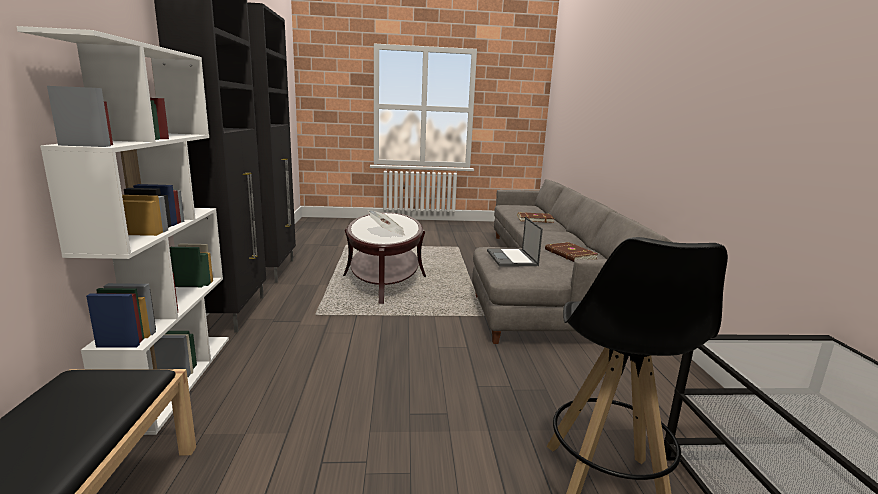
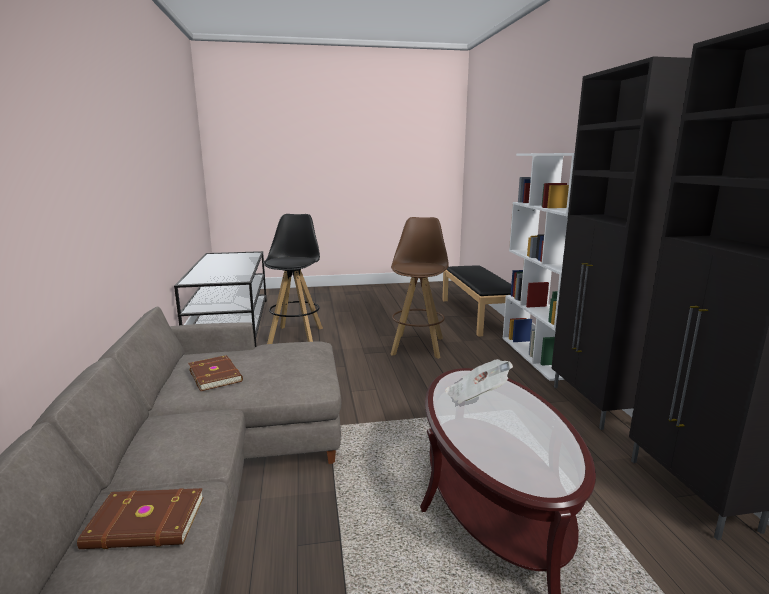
camera: 175 degrees right, 0 degrees up
laptop [487,217,543,267] -> none
none -> brown stool [390,217,449,359]

